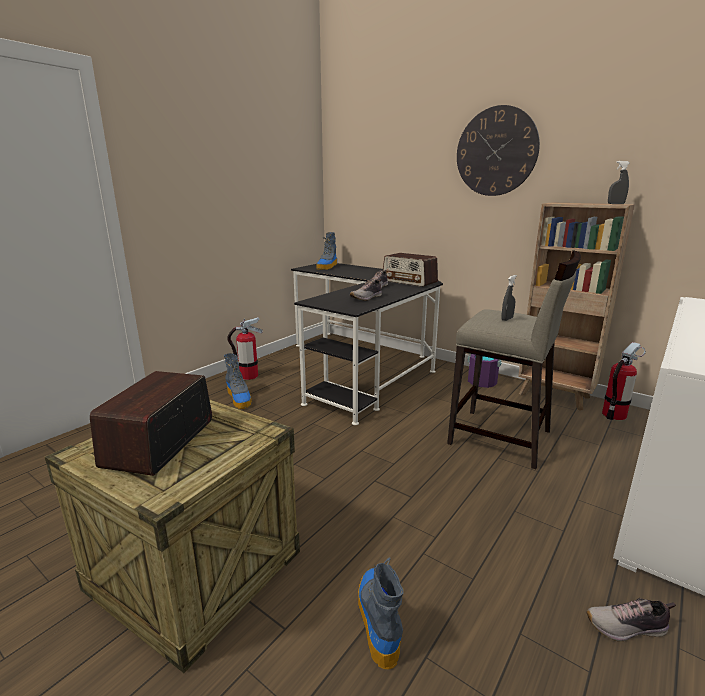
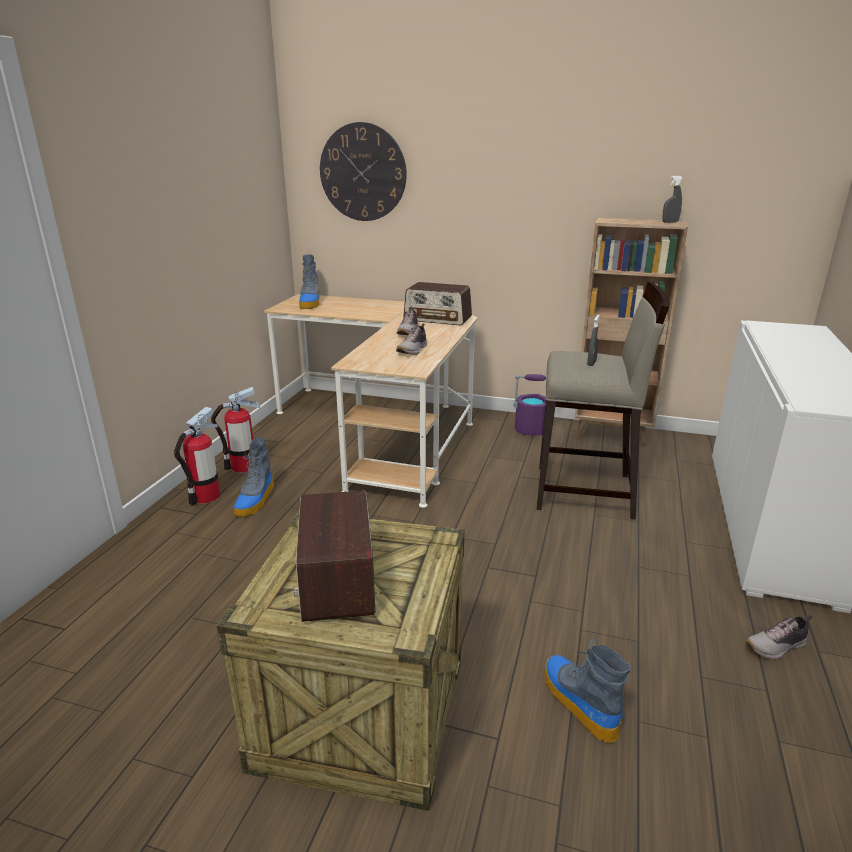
camera: 20 degrees left, 5 degrees up
boot [224,353,252,409] -> boot turned 60 degrees clockwise [234,437,274,517]
black desk [291,263,443,425] -> beige desk [264,294,478,508]
wall clock [457,105,540,196] -> wall clock moved to [320,122,407,221]
fire extinguisher [602,342,646,420] -> fire extinguisher moved to [174,407,220,505]

